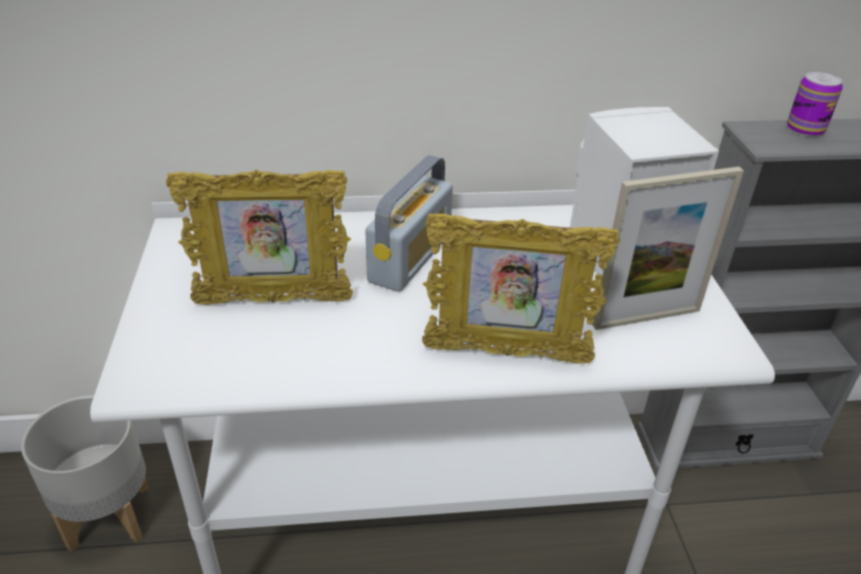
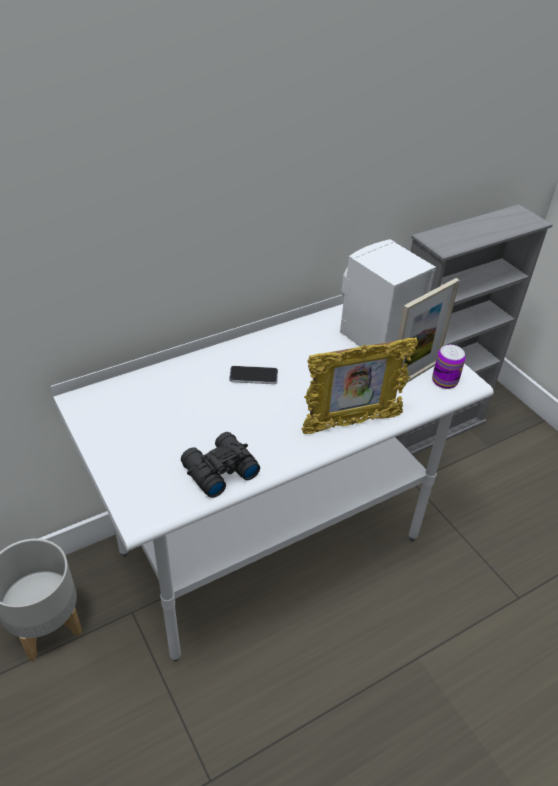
camera: 25 degrees left, 5 degrees up
picture frame [166,169,353,305] -> none
radio [365,155,453,292] -> phone [229,366,278,384]
can [787,72,843,137] -> can moved to [432,345,466,389]
none -> black binoculars [181,432,260,498]

